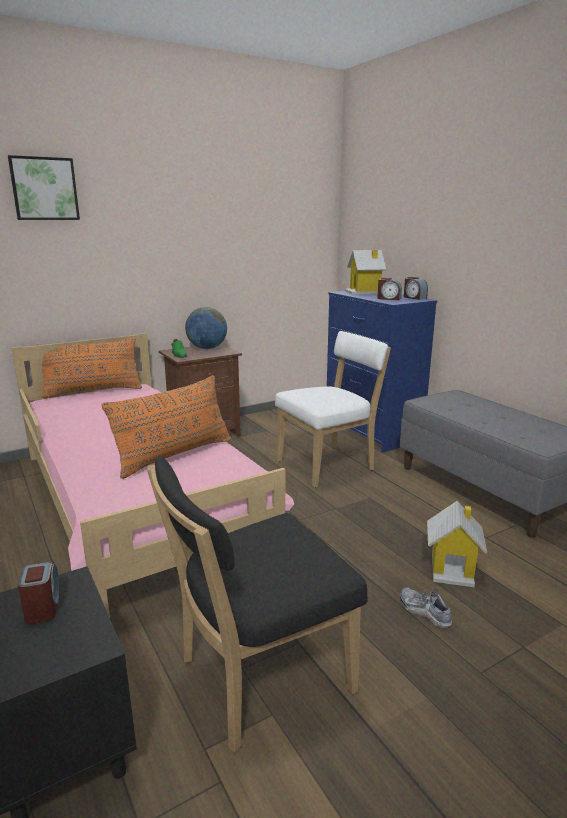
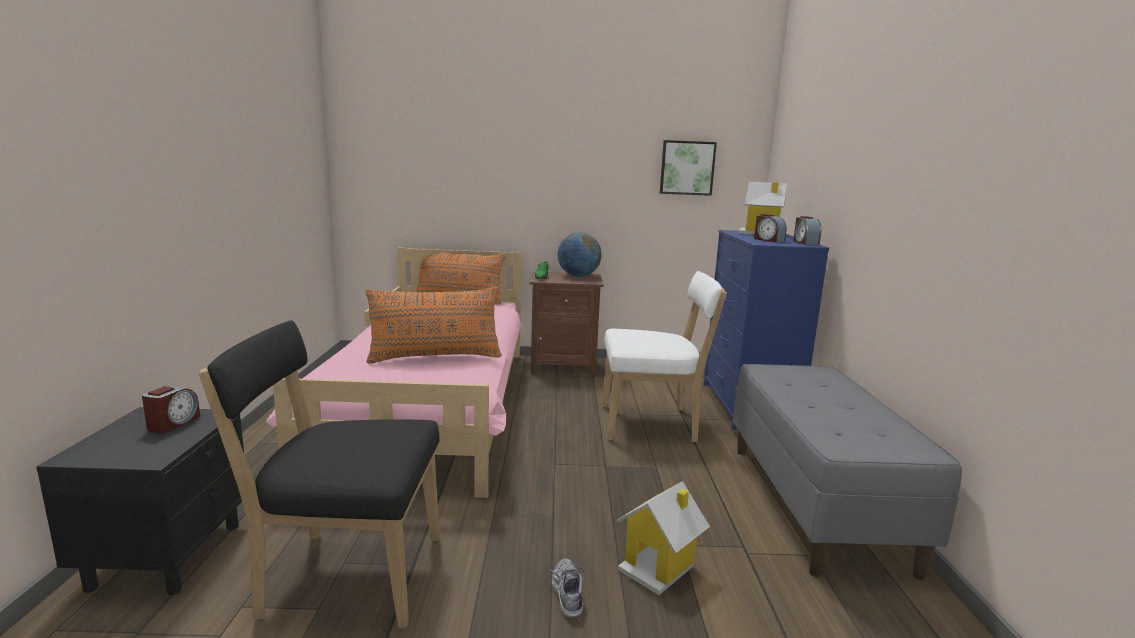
camera: 30 degrees right, 5 degrees down
picture [8,155,80,220] -> picture moved to [660,140,717,196]

